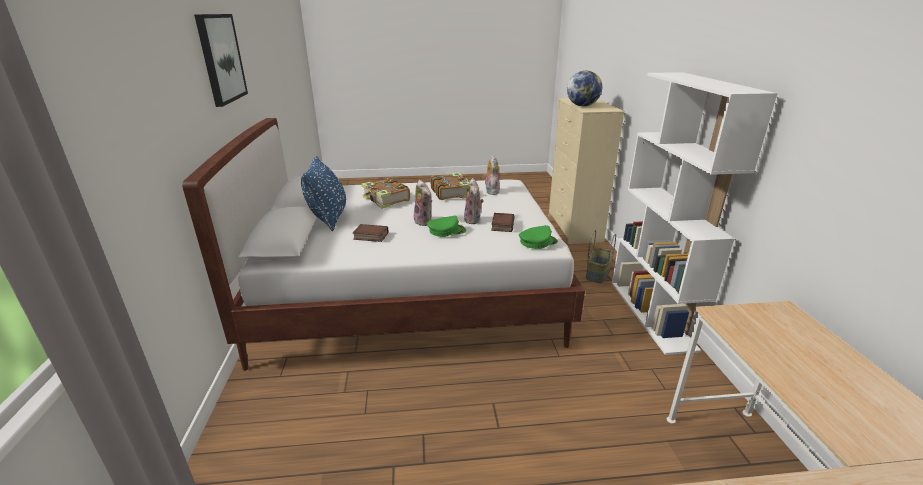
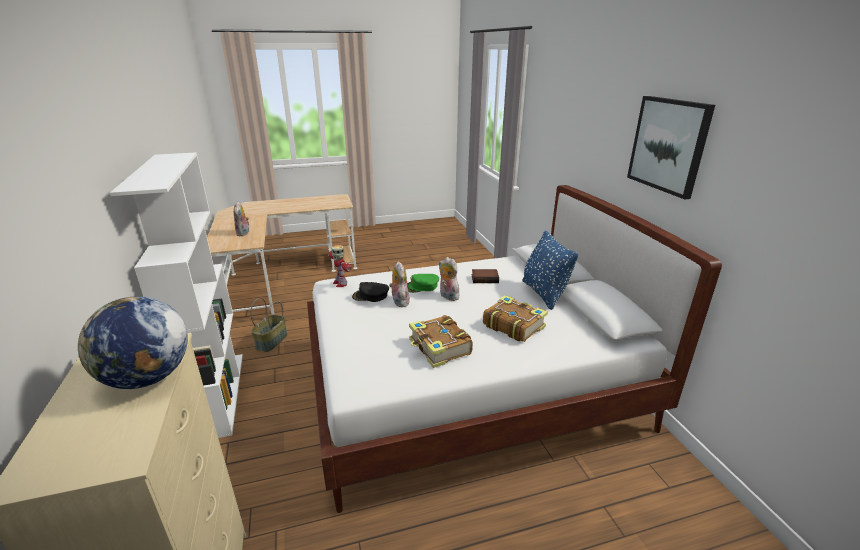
camera: 170 degrees right, 0 degrees up
plush toy [484,156,500,195] -> plush toy moved to [234,201,249,236]
book [491,213,514,232] -> black cap [352,282,389,302]
green cap [519,225,558,249] -> toy robot [329,245,352,287]
basket [586,230,616,283] -> basket moved to [250,298,287,352]

